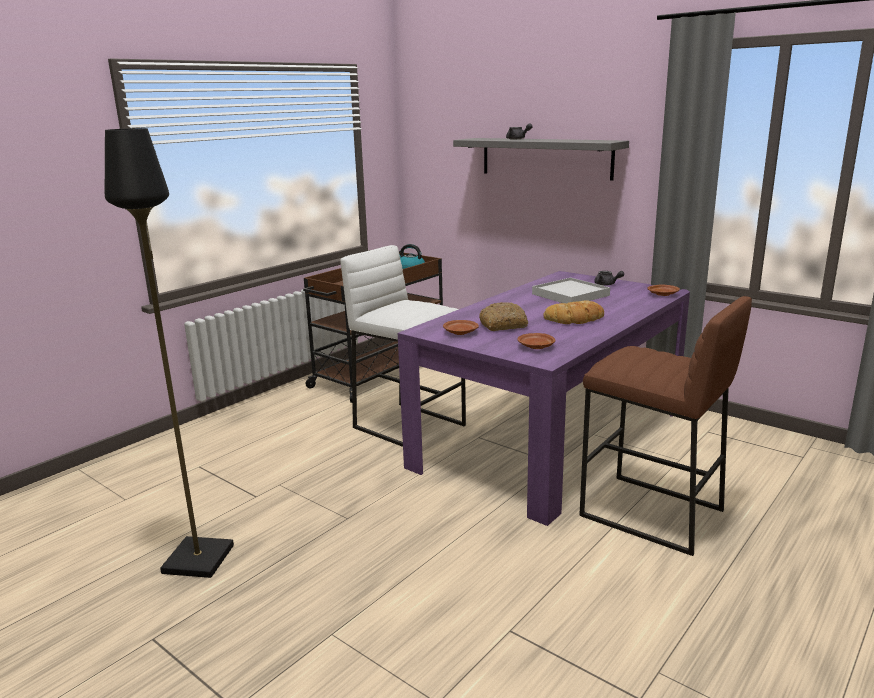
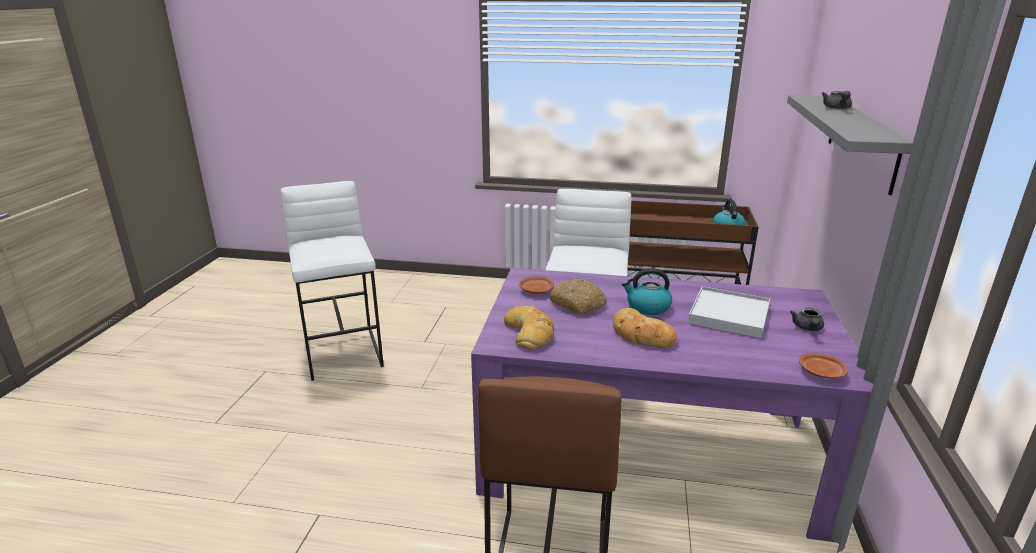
camera: 60 degrees right, 5 degrees up
black floor lamp [105,128,234,578] -> white stool [281,181,384,381]
brown plate [517,333,555,349] -> bread [504,306,554,350]
none -> kettle [622,268,672,315]

